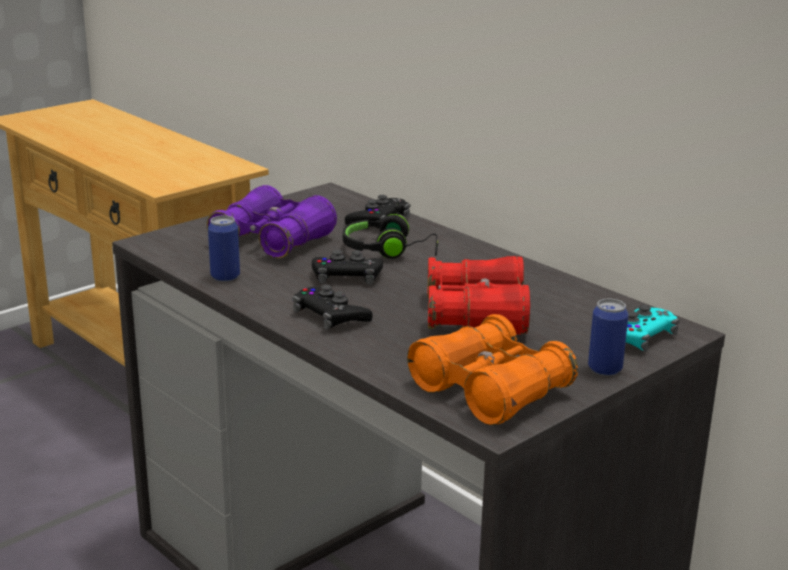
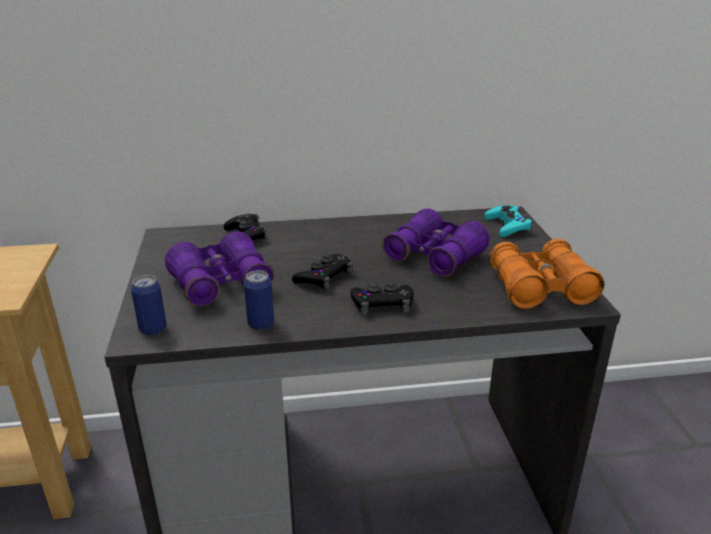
camera: 55 degrees left, 5 degrees up
black headphones [343,201,438,259] -> none
red binoculars [427,256,530,335] -> purple binoculars [382,208,489,277]
can [588,299,629,376] -> can moved to [131,275,167,335]

